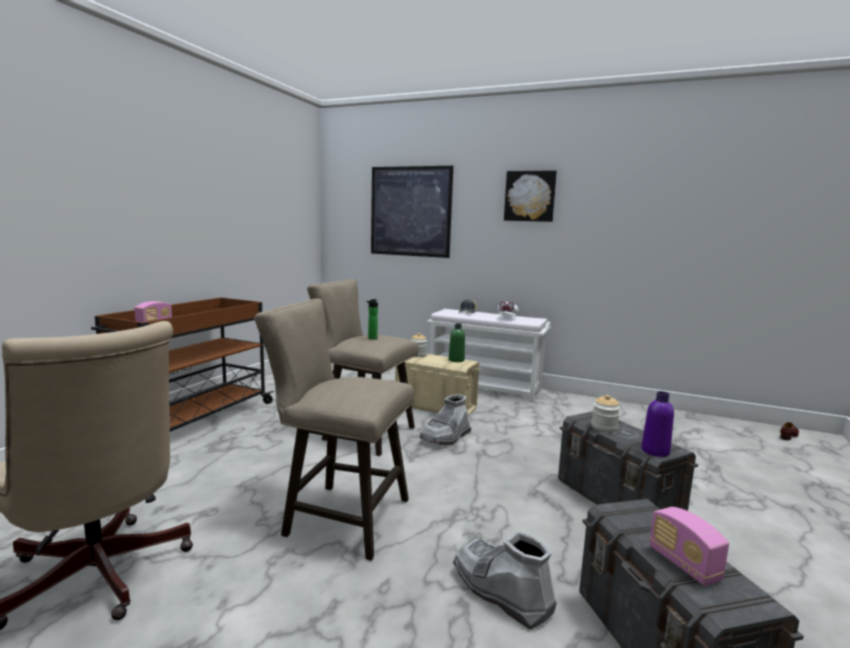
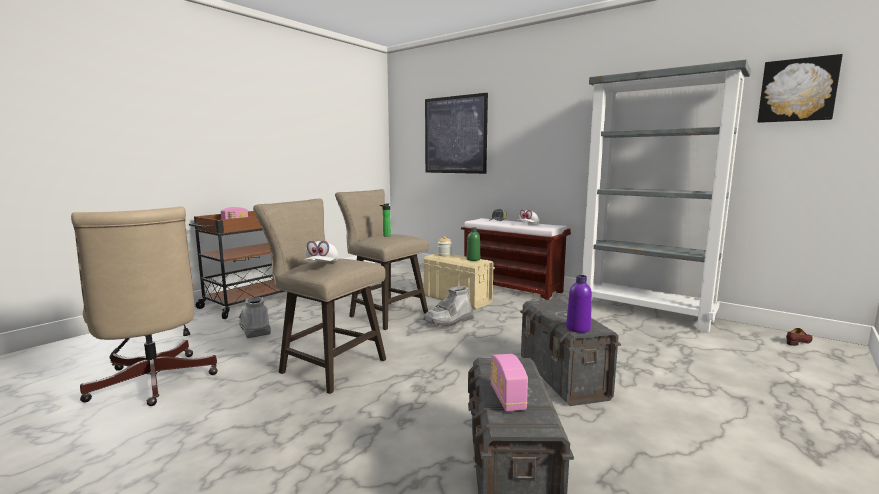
camera: 15 degrees right, 0 degrees up
white bench [427,309,551,403] -> brown bench [461,218,571,300]
grey boot [453,531,557,630] -> grey boot moved to [239,297,271,338]
picture [504,170,557,222] -> picture moved to [758,54,843,123]
jar [591,395,620,432] -> none
none -> white cap [304,241,338,262]
none -> grey bookcase [582,59,751,333]

